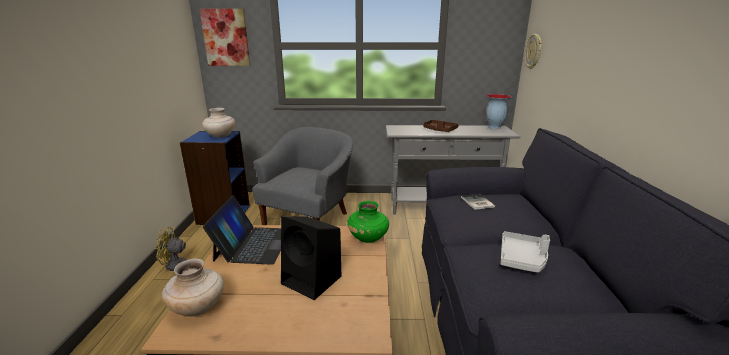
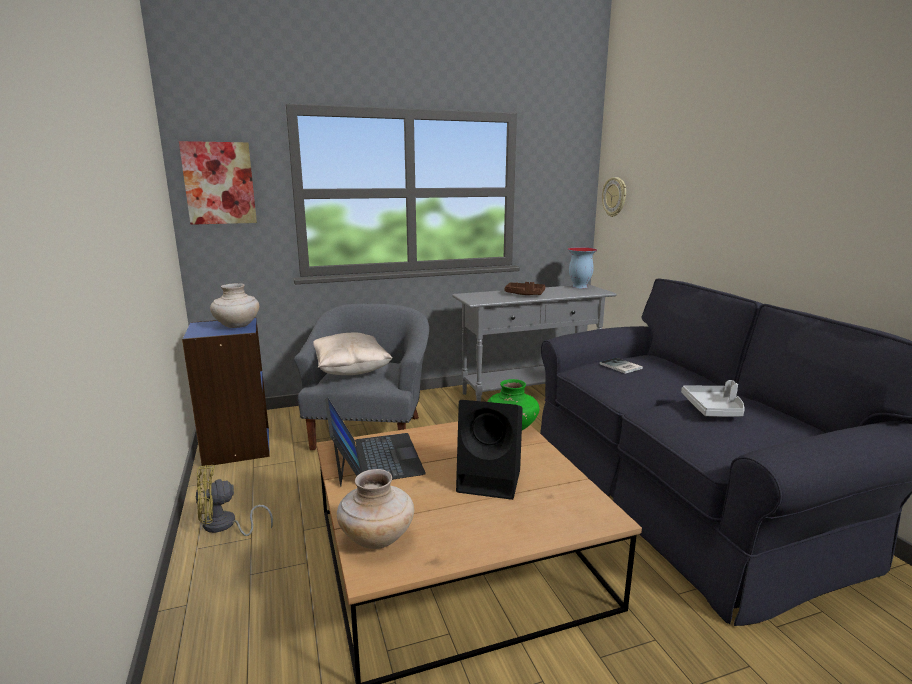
camera: 20 degrees left, 5 degrees down
none -> beige pillow [313,332,392,375]

